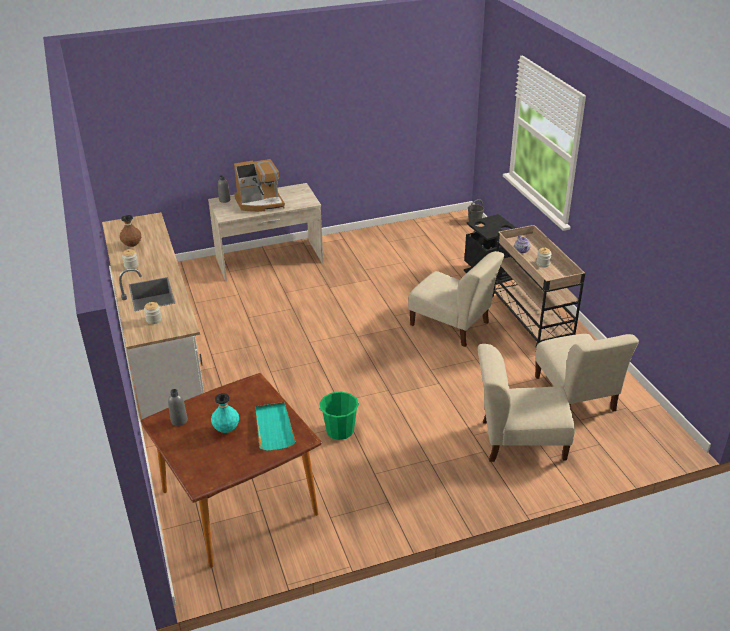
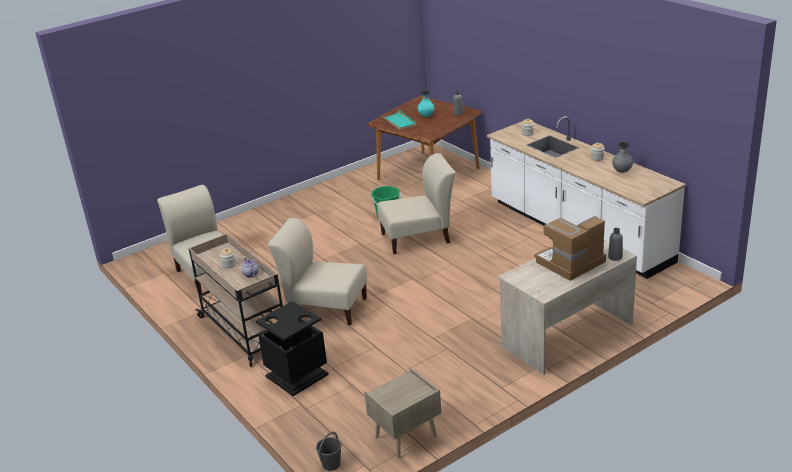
camera: 165 degrees right, 5 degrees down
brown vase [120,215,141,247] -> grey vase [612,142,633,173]
beige chair [478,344,575,462] -> beige chair moved to [377,153,456,254]
none -> beige nightstand [364,368,441,459]

